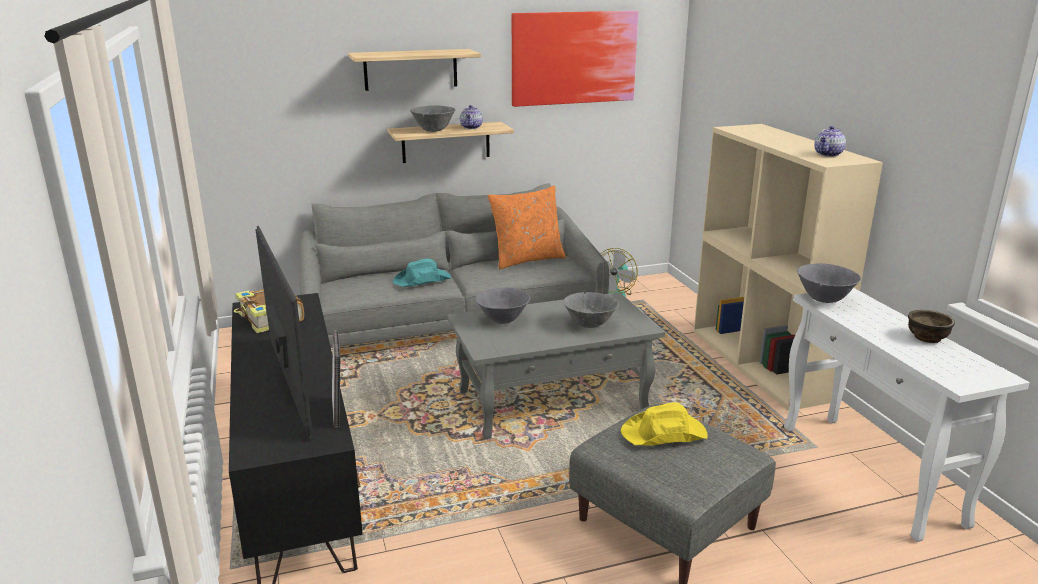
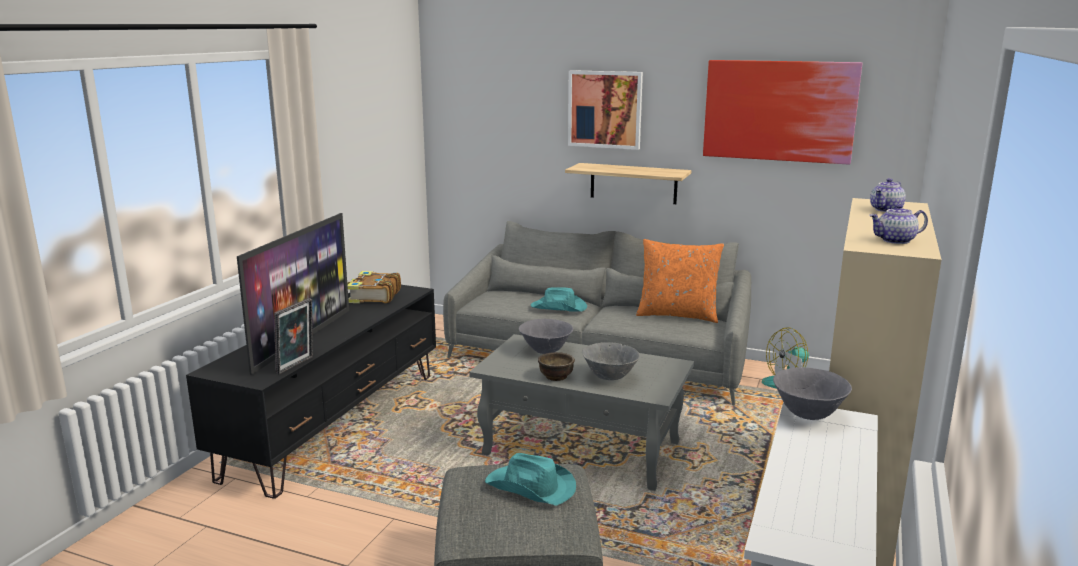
camera: 40 degrees right, 5 degrees down
shelf [348,49,481,91] -> picture [568,70,643,150]
grey bowl [410,105,456,132] -> none
teapot [460,105,483,129] -> teapot moved to [870,178,906,212]
yellow hat [621,402,708,445] -> turquoise hat [485,453,576,506]
brown bowl [908,310,955,343] -> brown bowl moved to [538,352,575,381]

